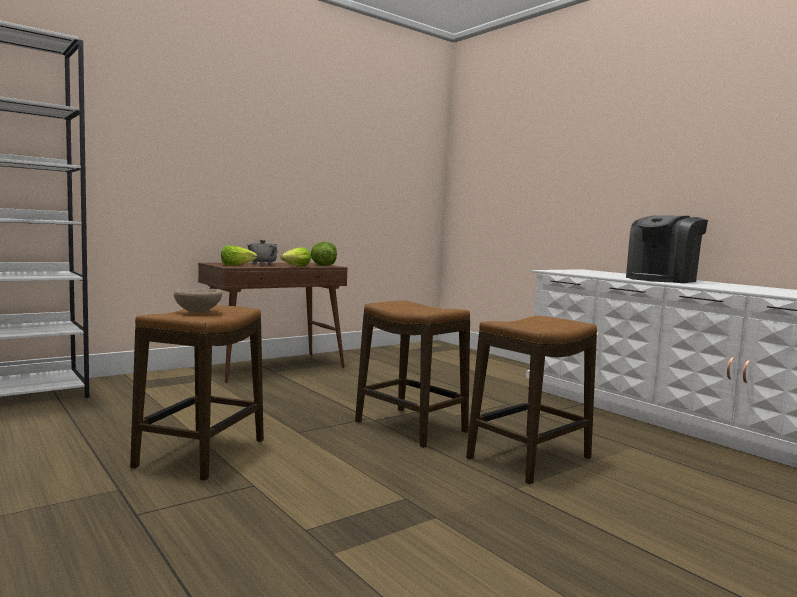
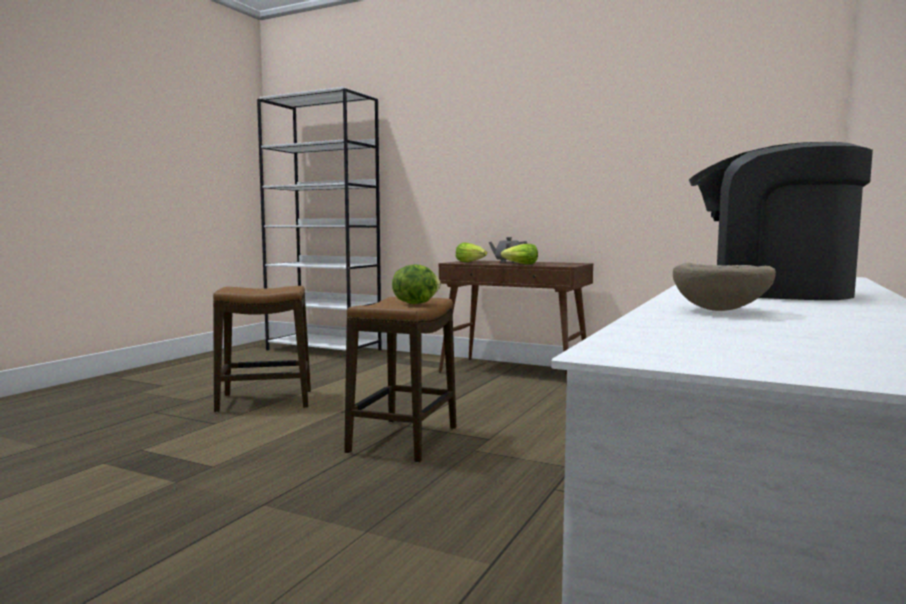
camera: 65 degrees right, 0 degrees up
beige bowl [174,289,222,312] -> beige bowl moved to [673,263,776,311]
lettuce [311,242,337,266] -> lettuce moved to [392,264,441,304]
stool [466,316,597,485] -> none

